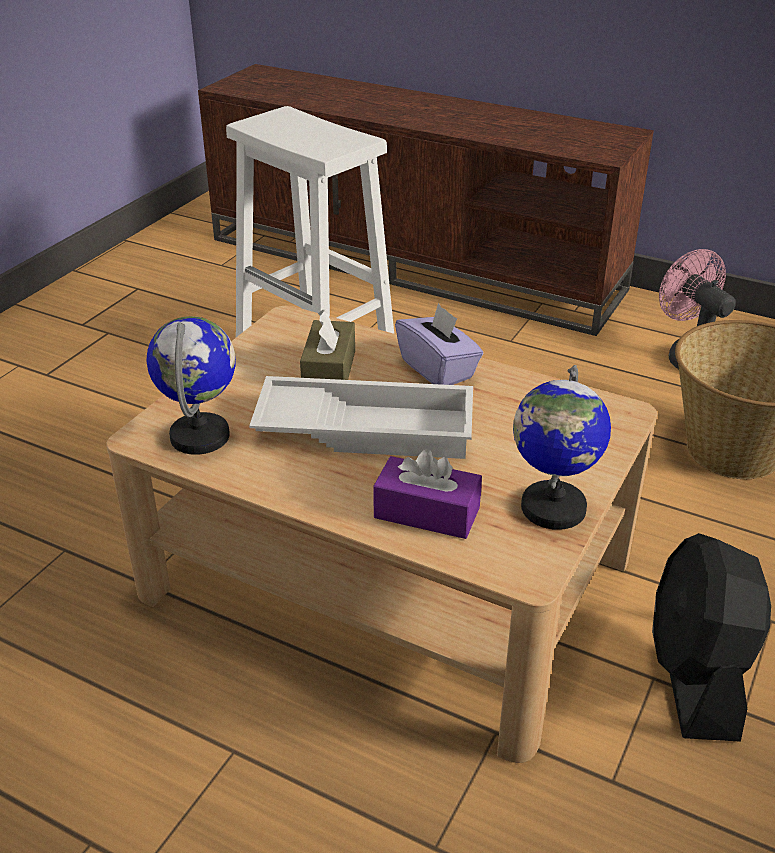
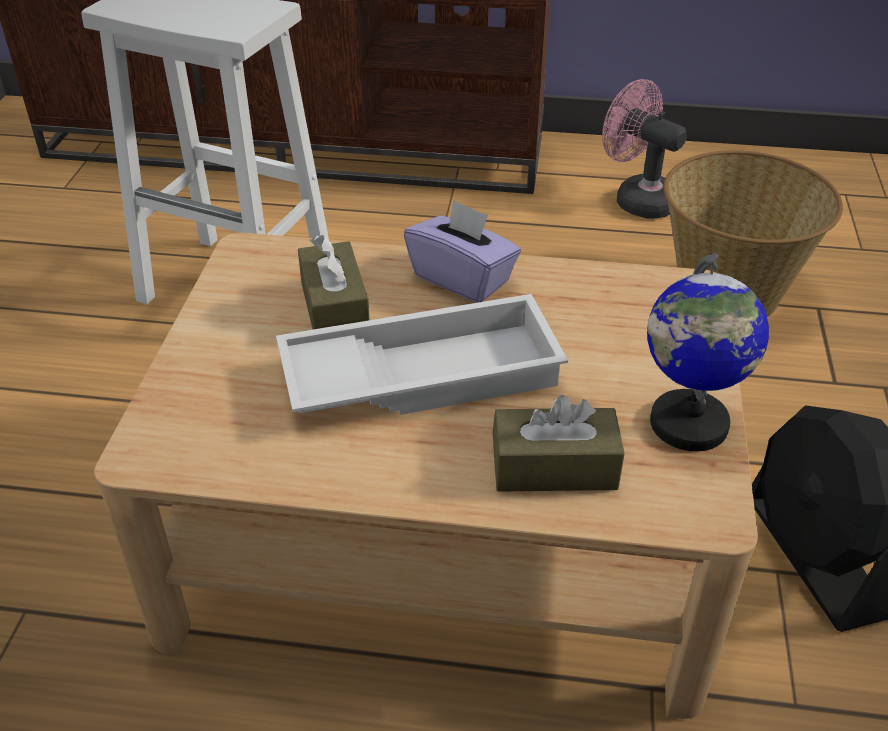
camera: 20 degrees left, 5 degrees up
globe [146,316,236,455] -> none
purple tissue box [373,449,482,539] -> brown tissue box [493,395,625,492]

